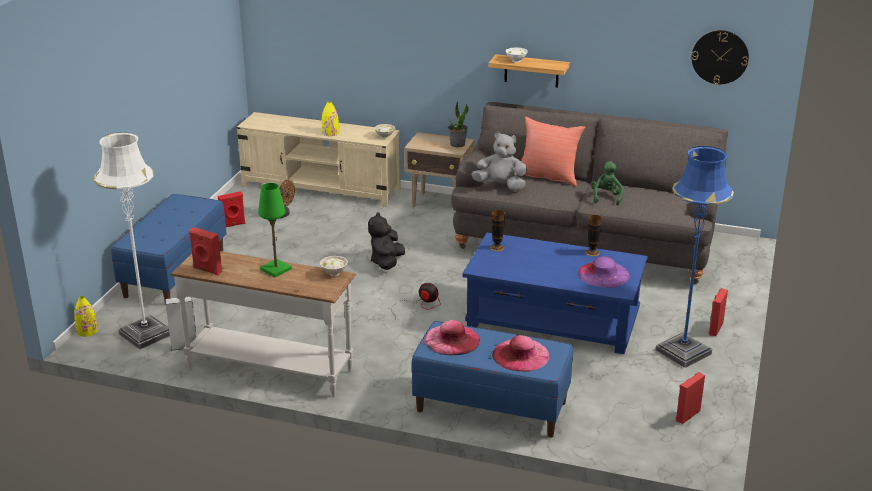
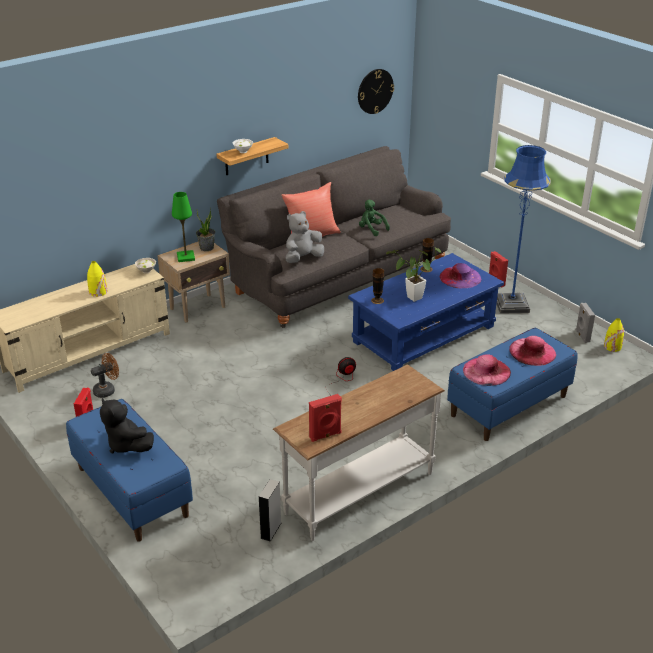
camera: 55 degrees left, 5 degrees up
yellow vase [74,296,98,337] -> yellow vase moved to [604,318,624,352]
white floor lamp [94,132,170,349] -> none
green table lamp [258,183,292,277] -> green table lamp moved to [172,192,195,262]
white bowl [320,256,348,276] -> none
black plush toy [368,212,405,270] -> black plush toy moved to [100,398,154,453]
red speaker [676,372,705,424] -> grey speaker [576,303,595,343]
none -> potted plant [386,248,441,302]

